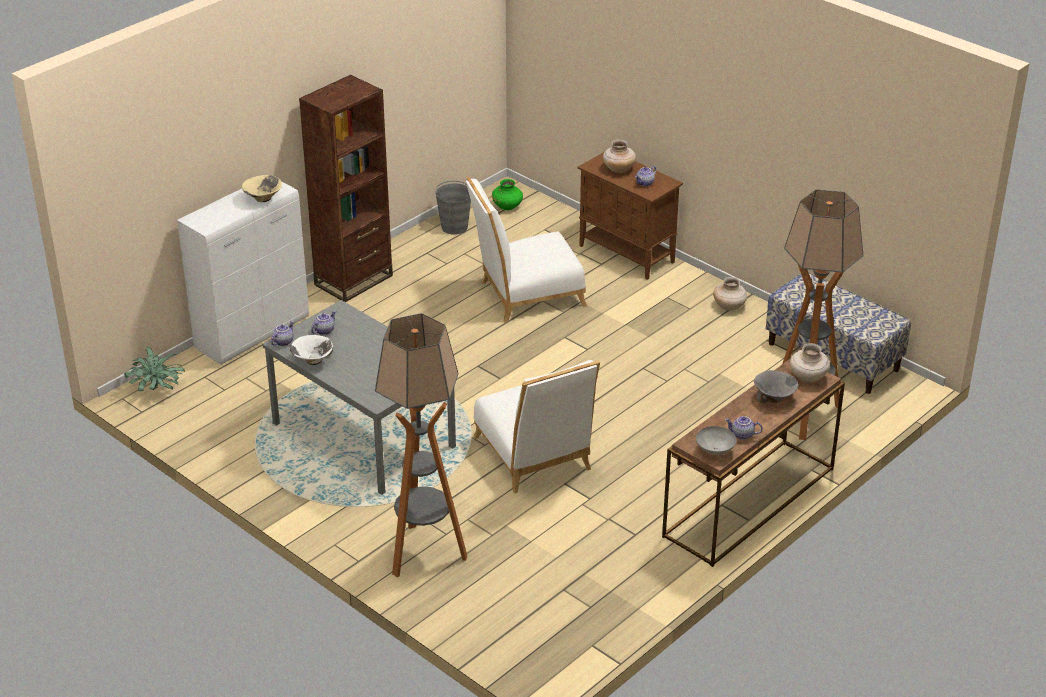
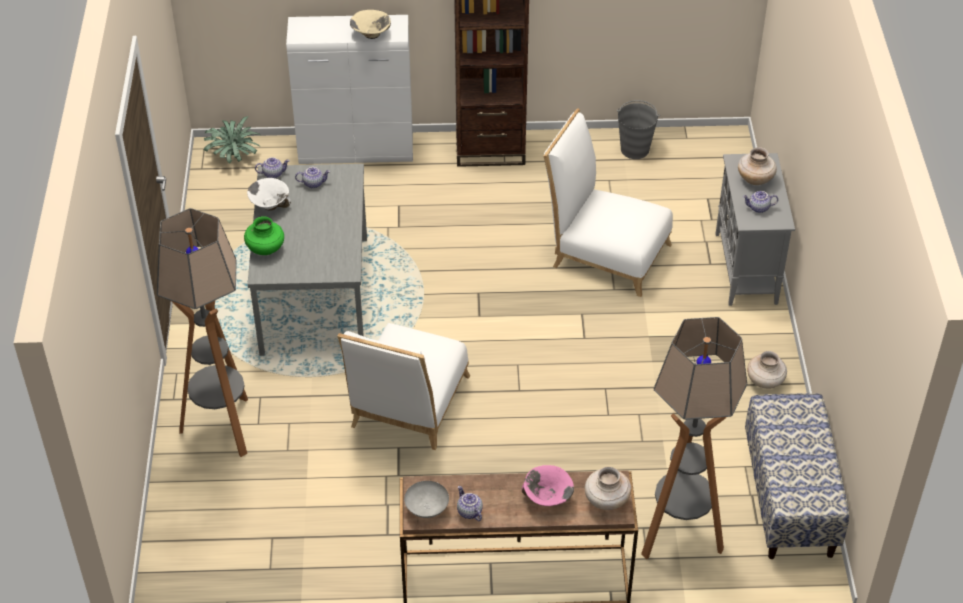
camera: 45 degrees right, 10 degrees up
green vase [492,179,523,210] -> green vase moved to [244,216,284,255]
brown cabinet [578,152,683,280] -> grey cabinet [715,153,795,306]
grey bowl [754,370,799,404] -> pink bowl [522,465,574,506]

